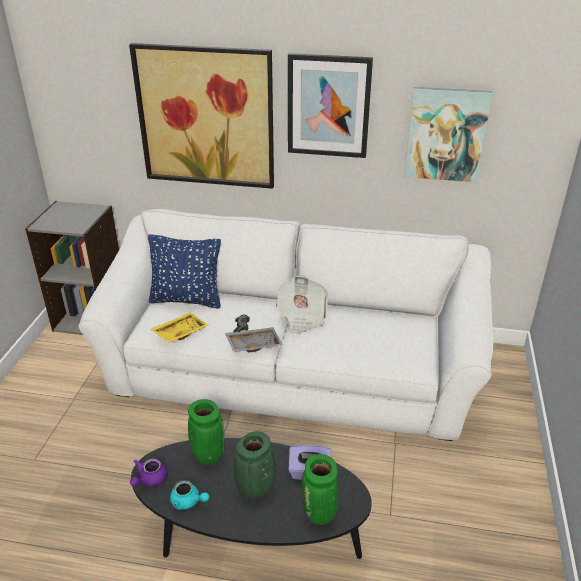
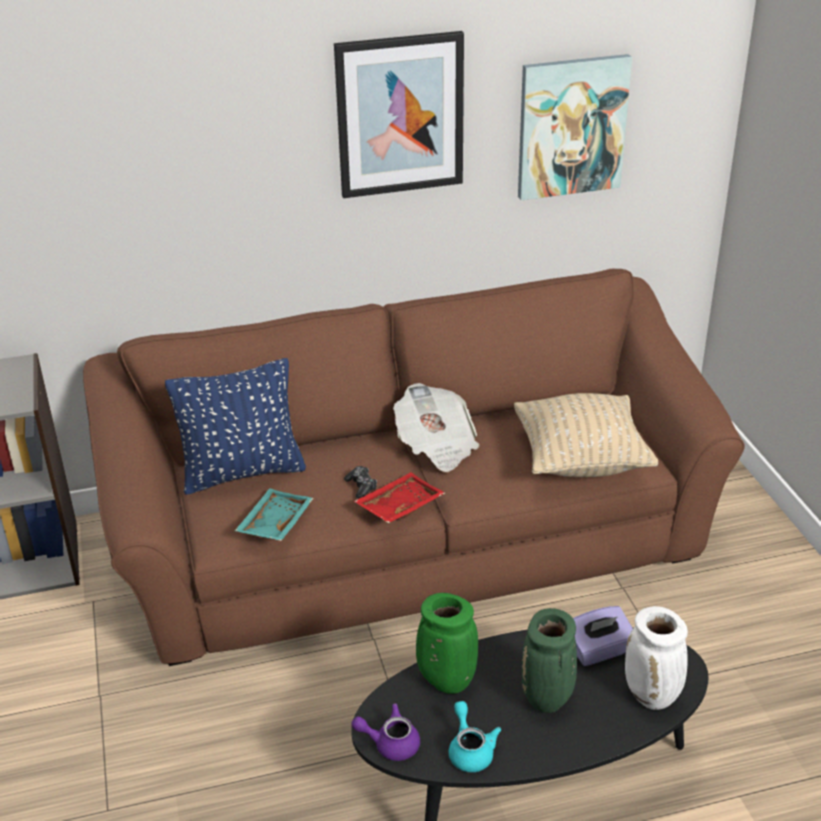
camera: 25 degrees left, 0 degrees up
white sofa [79,209,493,441] -> brown sofa [83,268,745,666]
picture [129,43,274,189] -> none
purple teapot [130,458,167,486] -> purple teapot turned 90 degrees clockwise [351,704,420,761]
yellow tray [150,312,208,342] -> turquoise tray [235,488,314,541]
turquoise teapot [170,480,209,510] -> turquoise teapot turned 105 degrees counterclockwise [449,701,501,772]
grey tray [225,327,283,352] -> red tray [354,472,445,523]
green vase [302,454,338,525] -> white vase [625,606,688,710]
none -> beige pillow [514,393,658,477]

